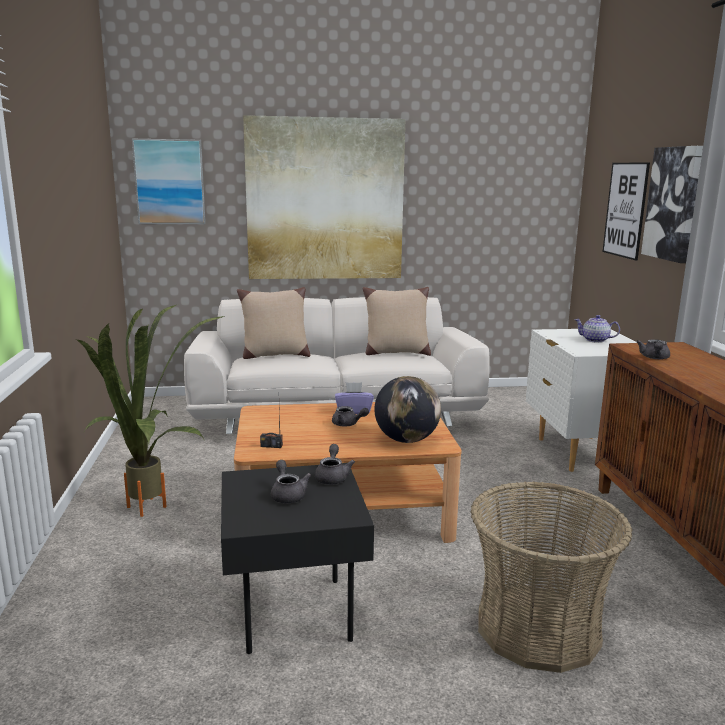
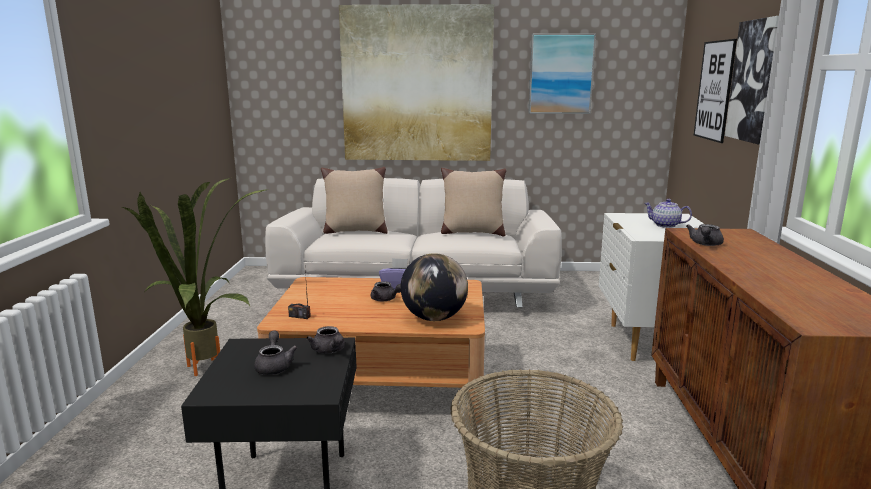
camera: 10 degrees right, 0 degrees up
picture [132,139,206,224] -> picture moved to [529,33,596,114]
grey teapot [315,444,355,485] -> grey teapot turned 135 degrees clockwise [306,326,345,354]

